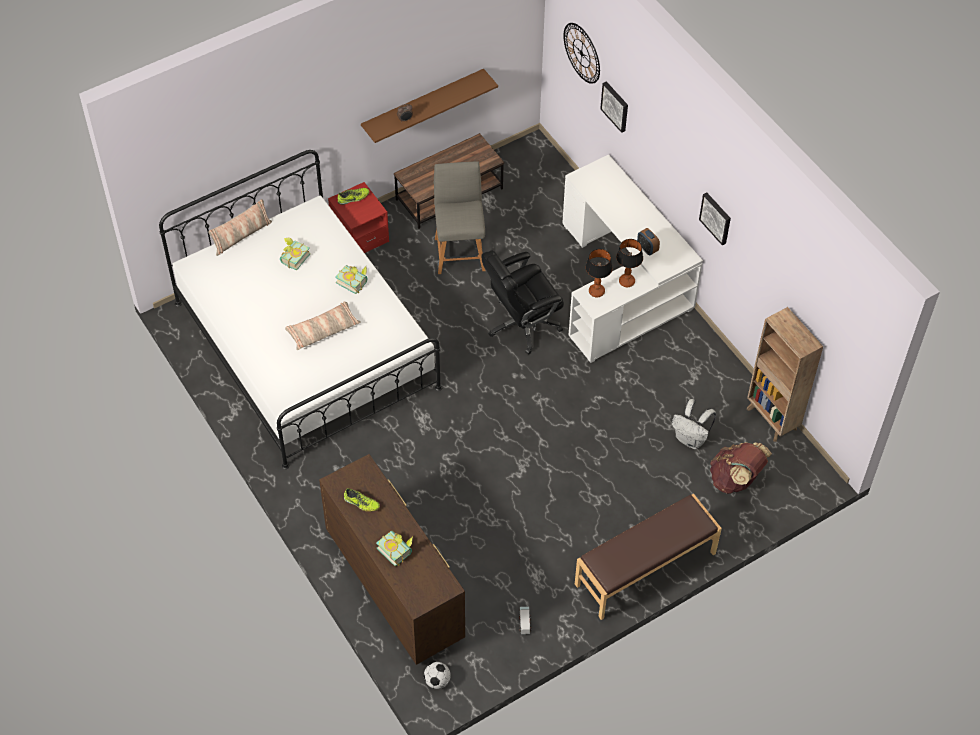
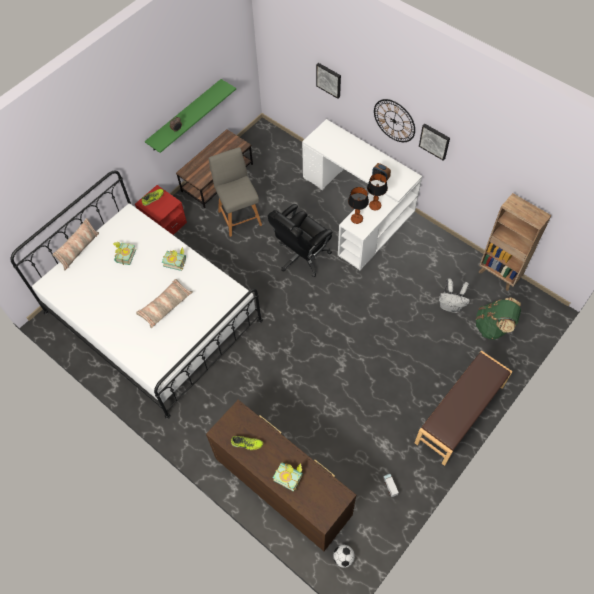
camera: 15 degrees left, 5 degrees up
brown shelf [361,69,498,143] -> green shelf [145,79,236,153]
wall clock [564,23,600,84] -> wall clock moved to [374,99,415,142]
brown backpack [710,442,772,494] -> green backpack [476,297,521,340]

